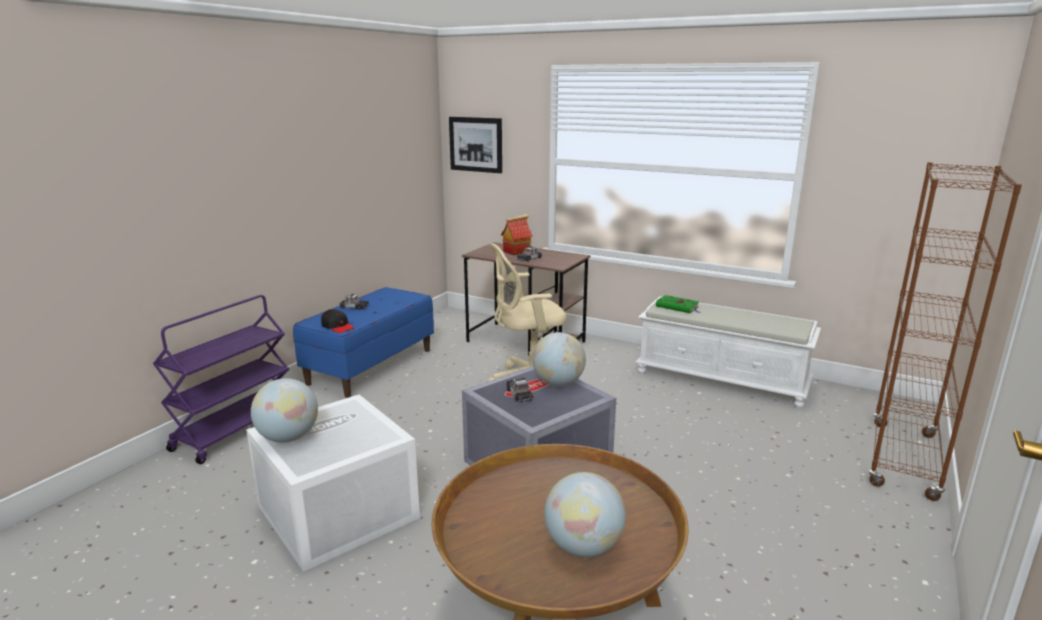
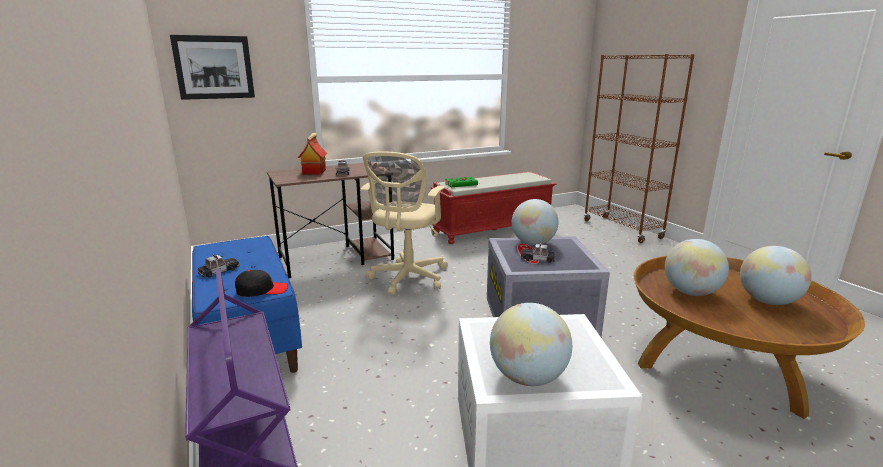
camera: 55 degrees left, 0 degrees up
white bench [635,296,821,408] -> red bench [431,172,556,244]
none -> globe [665,239,729,296]

